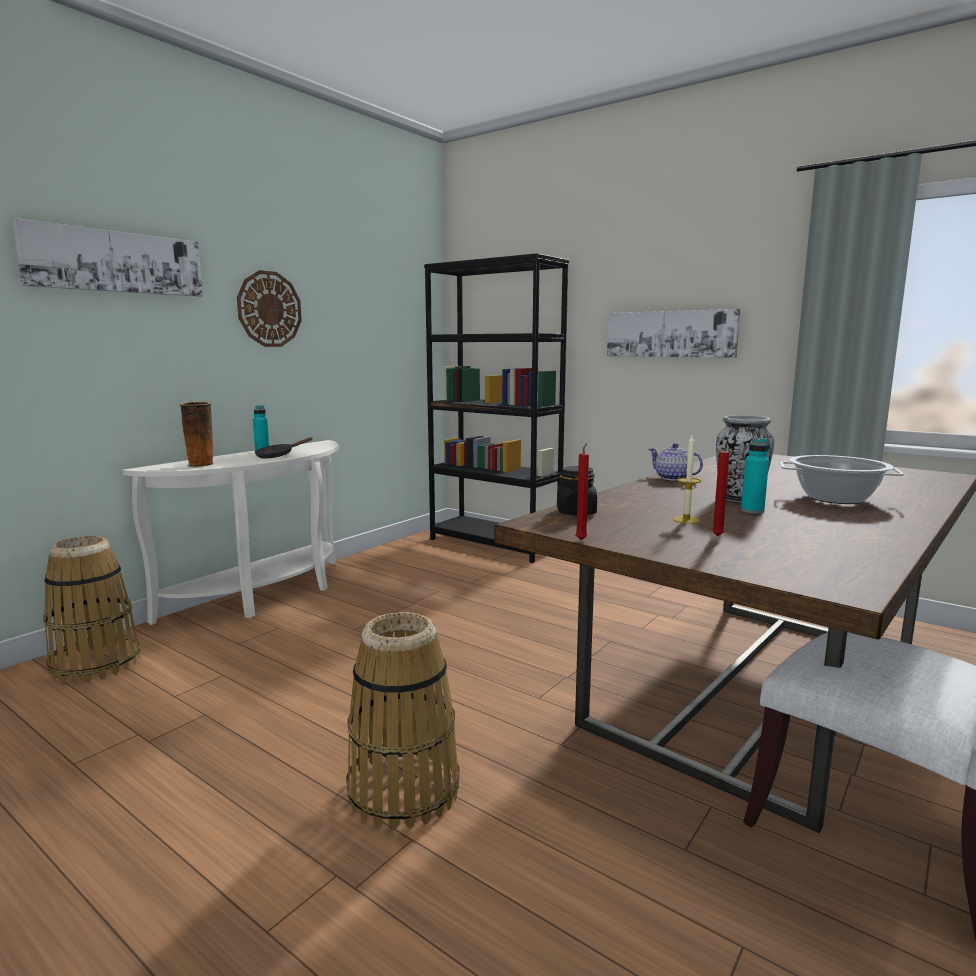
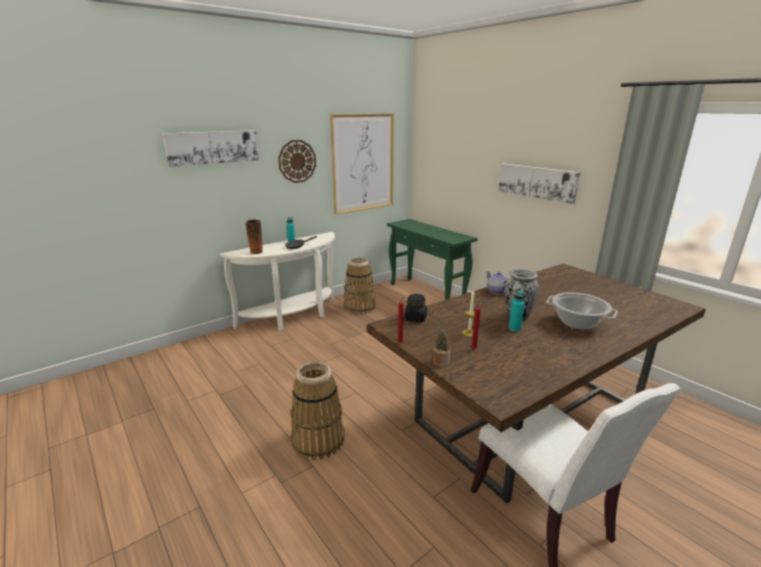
camera: 15 degrees right, 10 degrees up
basket [44,536,140,684] -> basket moved to [344,258,375,315]
black bookcase [424,253,569,563] -> green console table [387,219,478,300]
none -> picture [330,114,394,214]
none -> potted plant [433,315,451,367]

